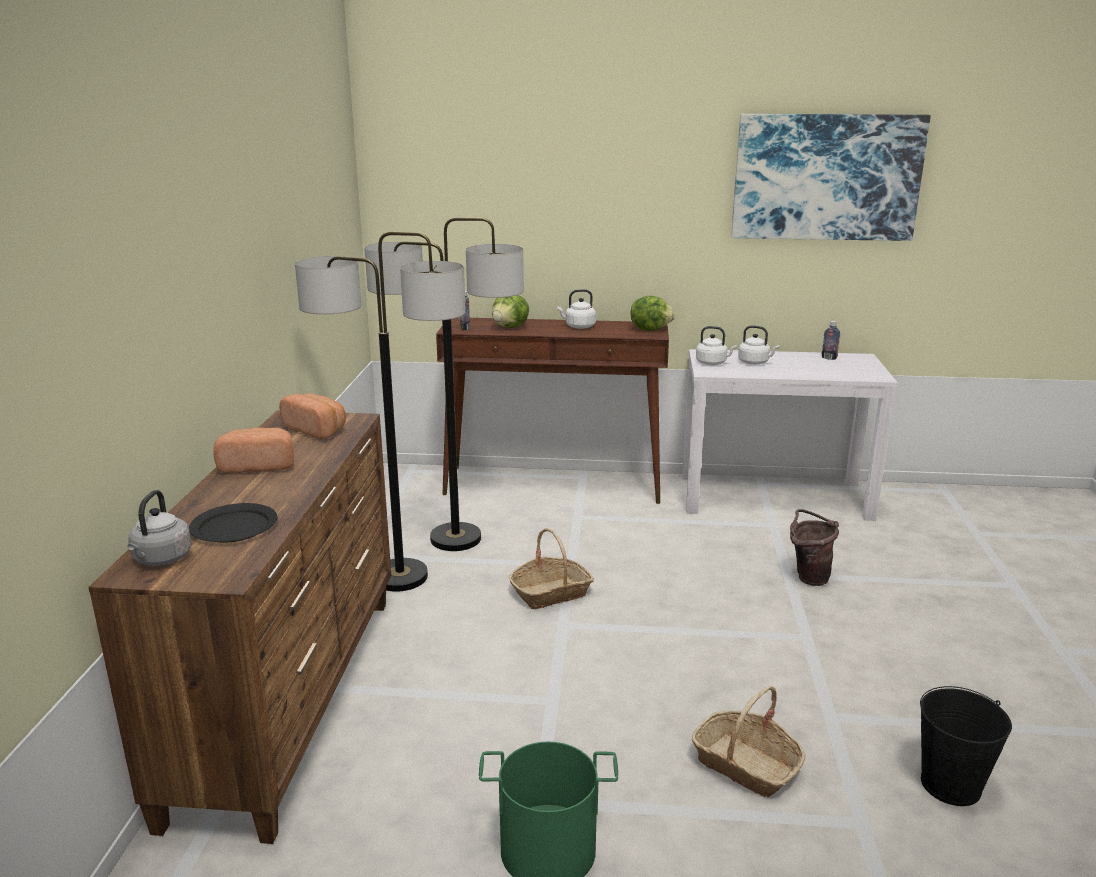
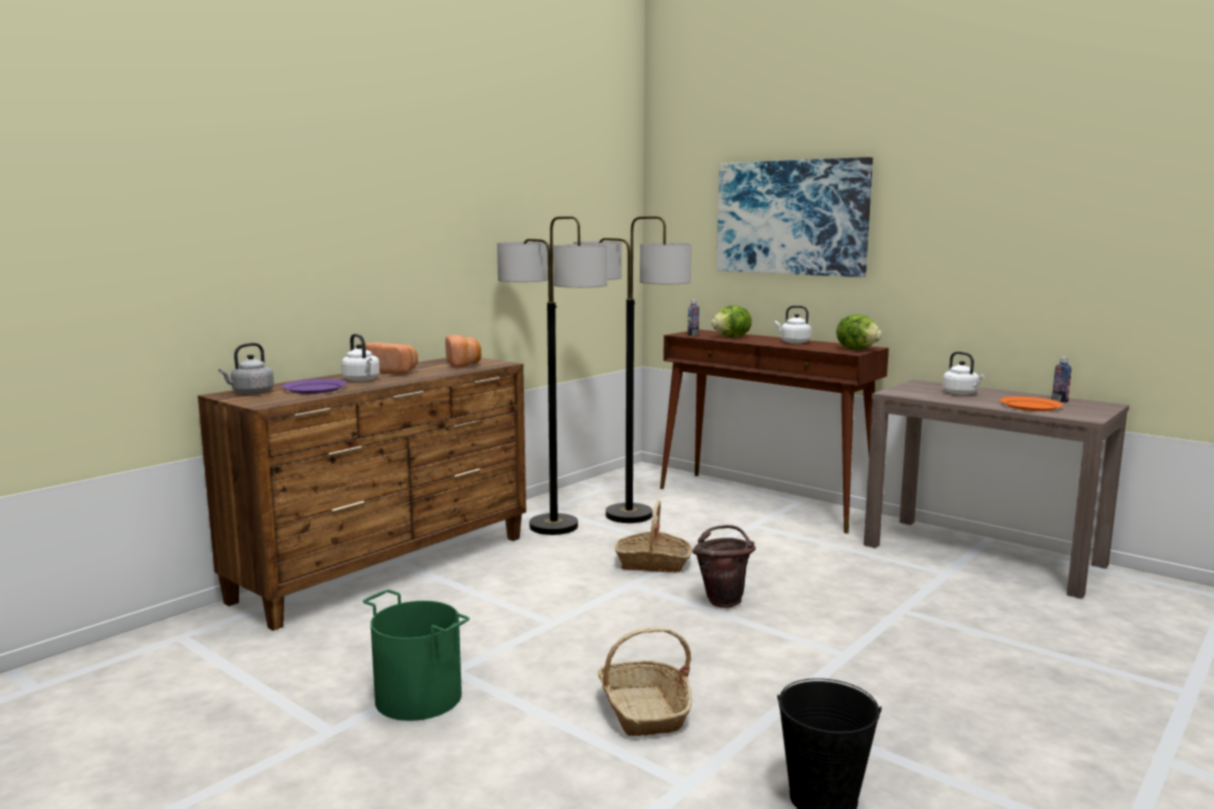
camera: 35 degrees right, 10 degrees down
black plate [189,503,277,543] -> purple plate [282,379,347,394]
white console table [682,349,898,521] -> brown console table [864,380,1129,599]
white kettle [696,326,737,365] -> white kettle moved to [341,334,380,381]
picture [731,114,931,241] -> picture moved to [717,157,873,277]
brown bucket [790,509,839,586] -> brown bucket moved to [692,525,756,608]
none -> orange plate [1000,397,1063,411]

